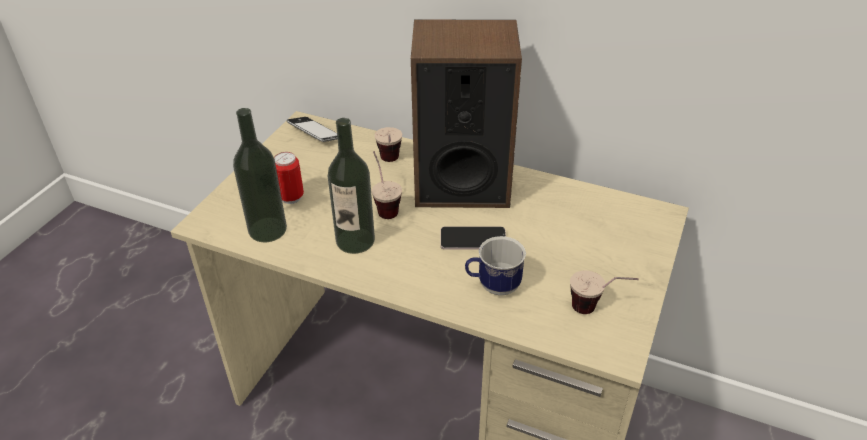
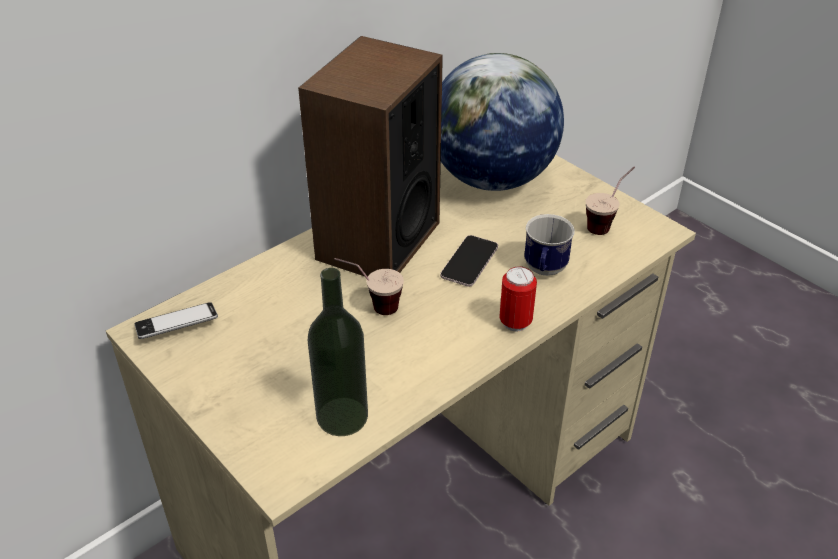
camera: 65 degrees left, 0 degrees up
can [274,152,304,204] -> can moved to [500,266,537,332]
bottle [328,118,375,254] -> none
cup [375,127,402,162] -> none
none -> globe [441,53,564,191]

